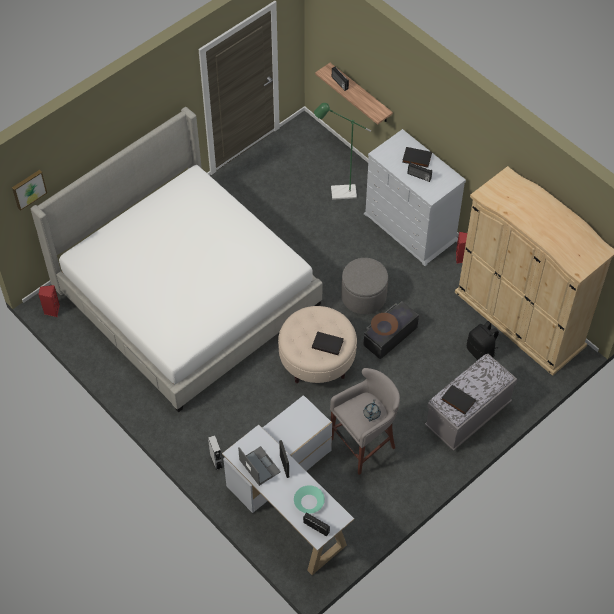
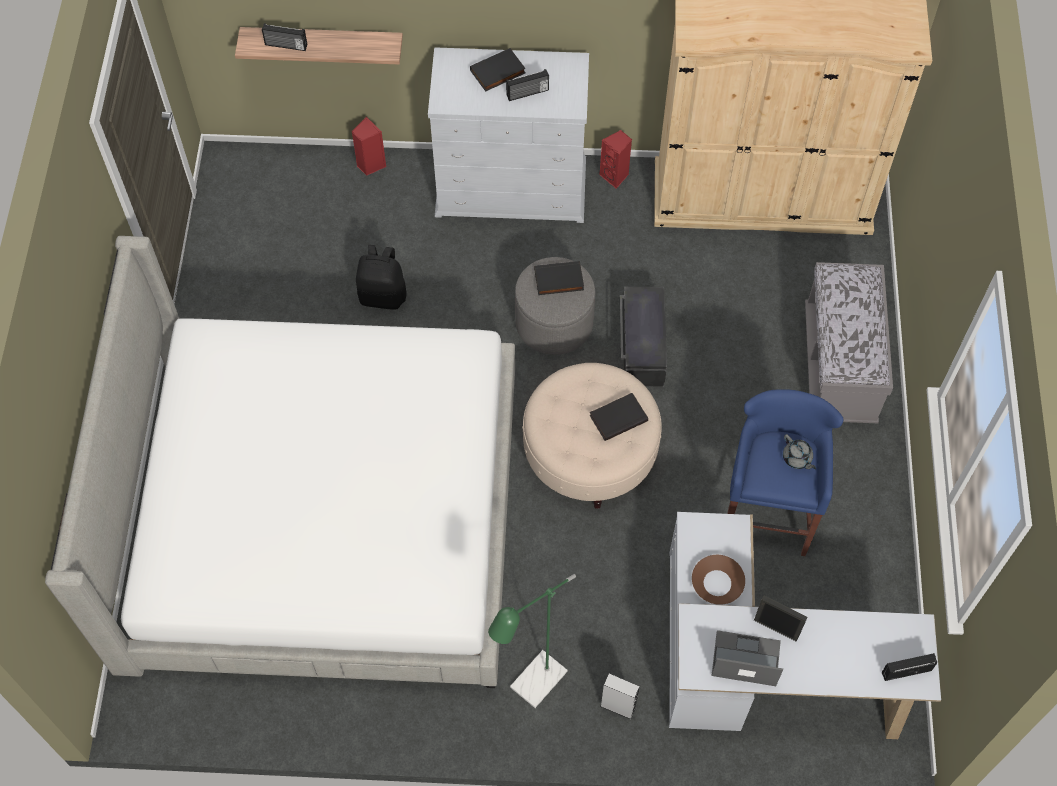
camera: 45 degrees left, 5 degrees up
picture [12,170,47,211] -> none
red speaker [38,285,60,317] -> red speaker moved to [351,117,386,176]
turquoise bowl [294,485,325,514] -> none
green floor lamp [314,103,371,200] -> green floor lamp moved to [488,574,576,708]
grey stool [330,368,400,475] -> blue stool [727,389,844,556]
brown bowl [371,313,398,336] -> brown bowl moved to [692,555,745,605]
black book [441,385,476,415] -> black book moved to [534,261,584,295]
black backpack [467,321,499,360] -> black backpack moved to [356,245,407,310]

